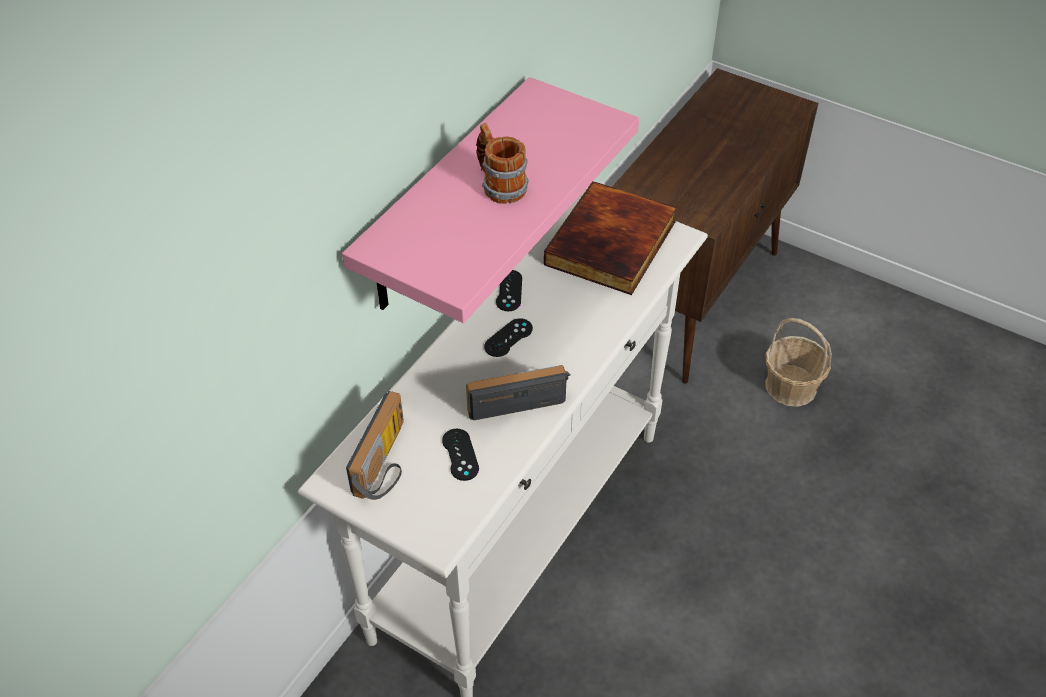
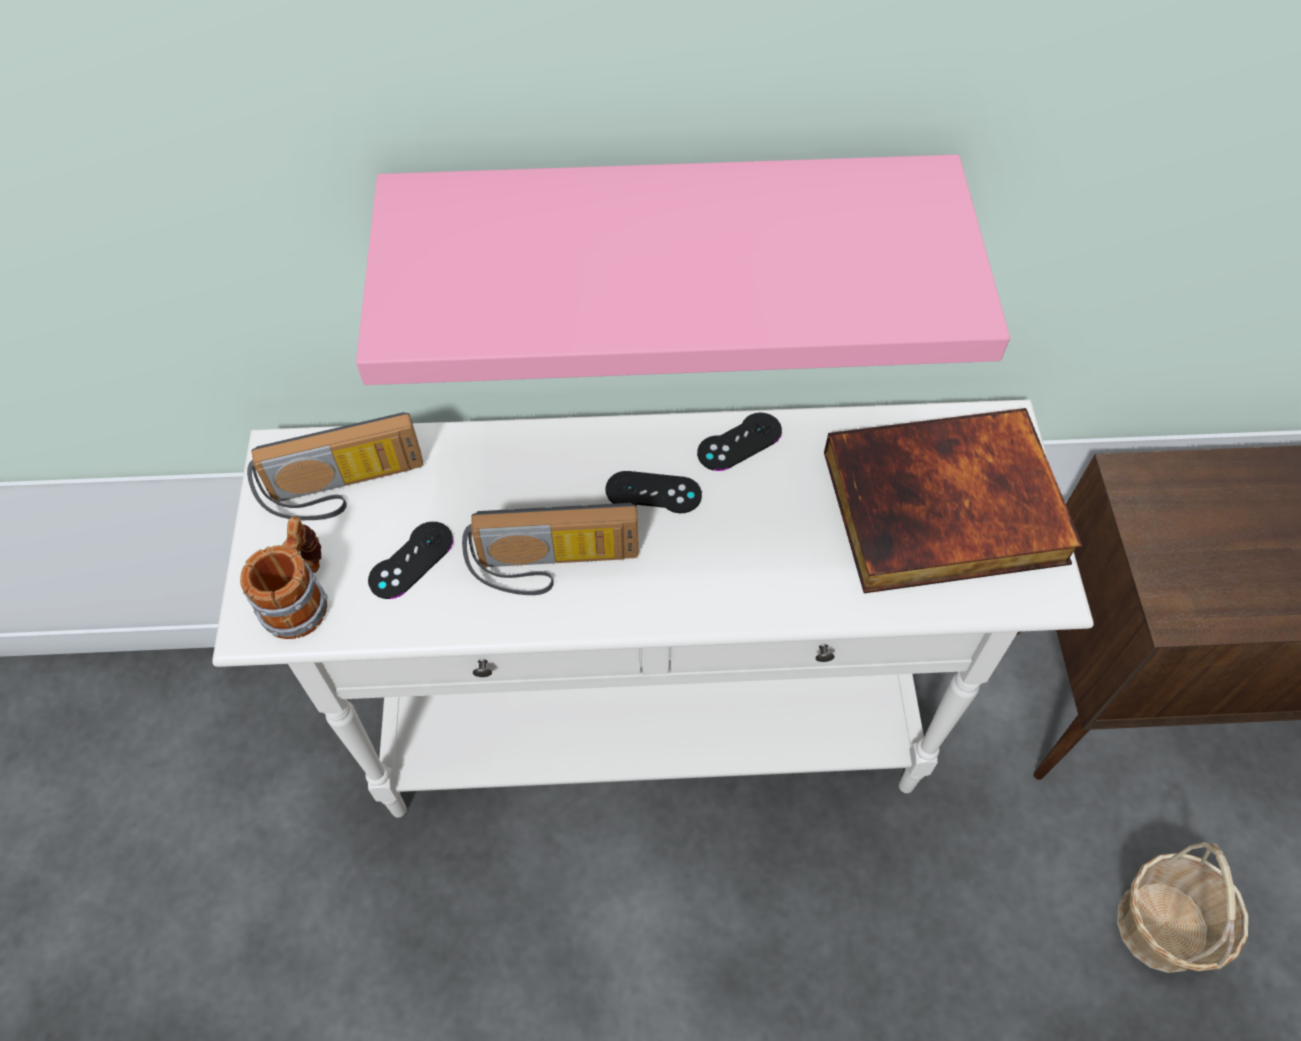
camera: 55 degrees right, 10 degrees up
radio [466,365,571,420] -> radio turned 135 degrees clockwise [462,503,639,595]
mug [476,123,529,204] -> mug moved to [240,516,328,639]

